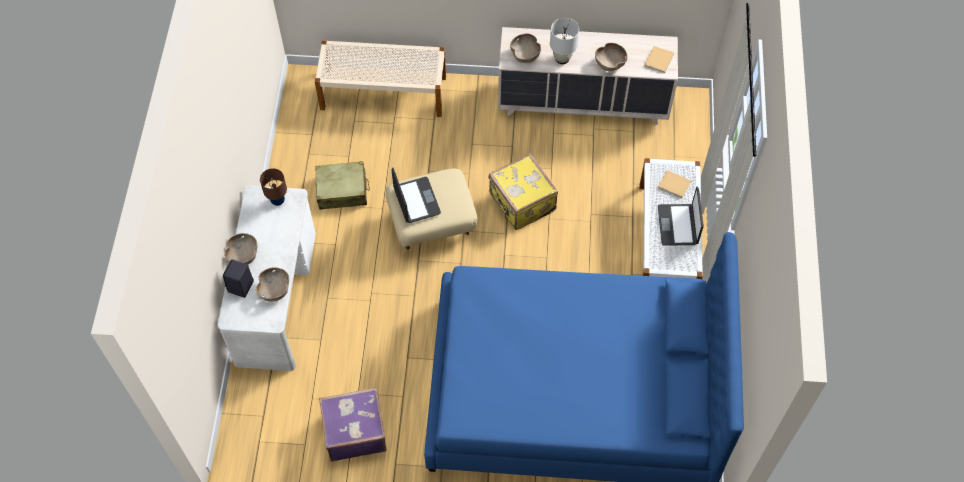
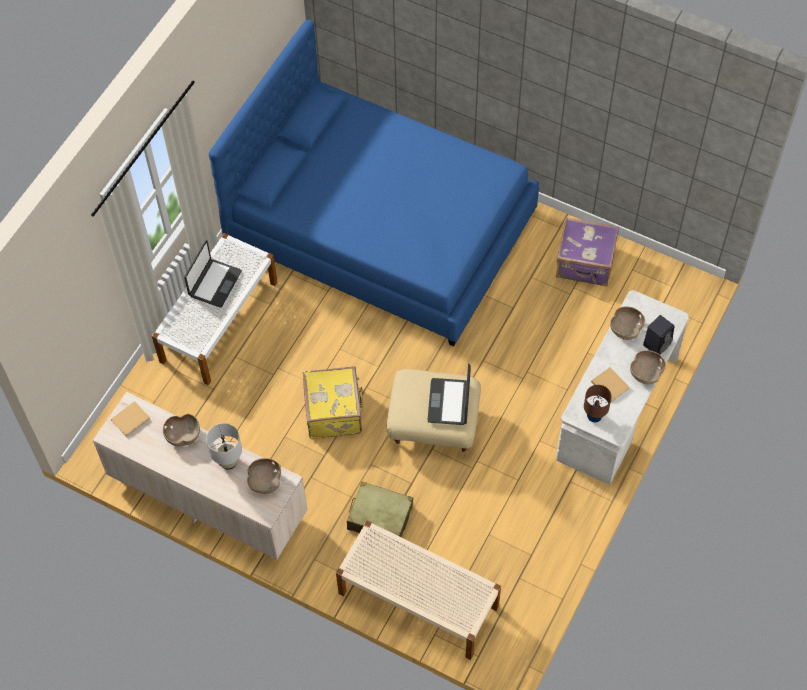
camera: 155 degrees left, 0 degrees up
beige suitcase [315,161,370,210] -> beige suitcase moved to [347,482,413,541]
beige book [658,170,691,199] -> beige book moved to [591,367,630,402]

